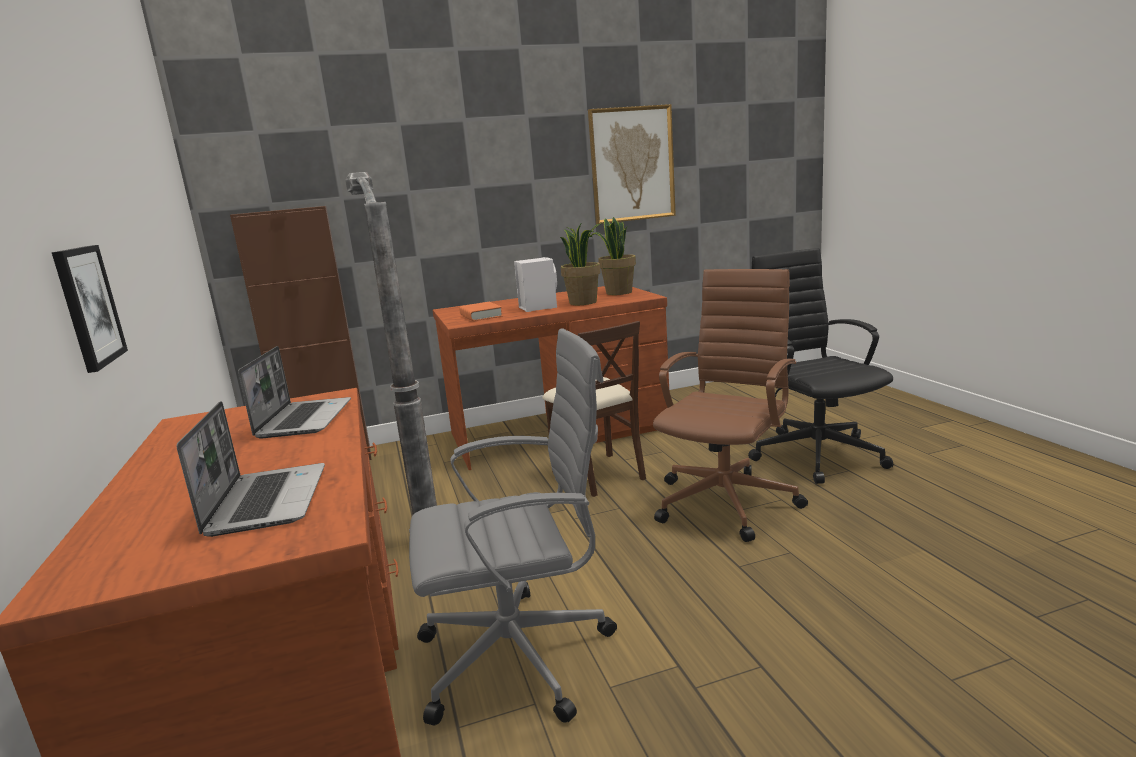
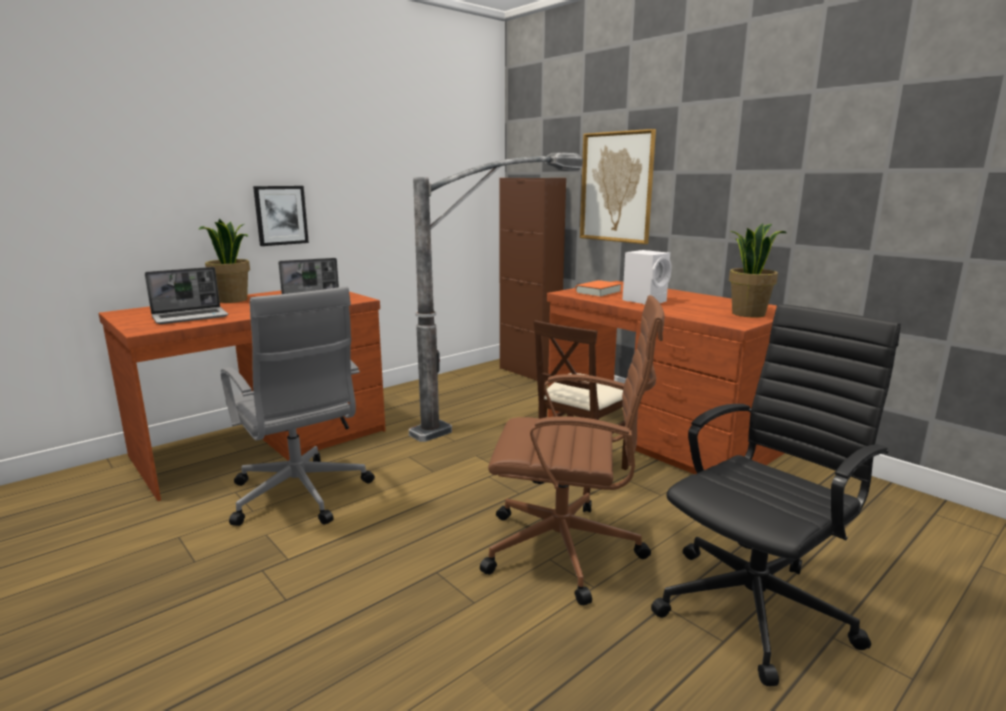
camera: 65 degrees right, 0 degrees up
potted plant [560,223,601,305] -> potted plant moved to [199,219,250,303]
picture [588,104,676,224] -> picture moved to [580,129,656,244]

